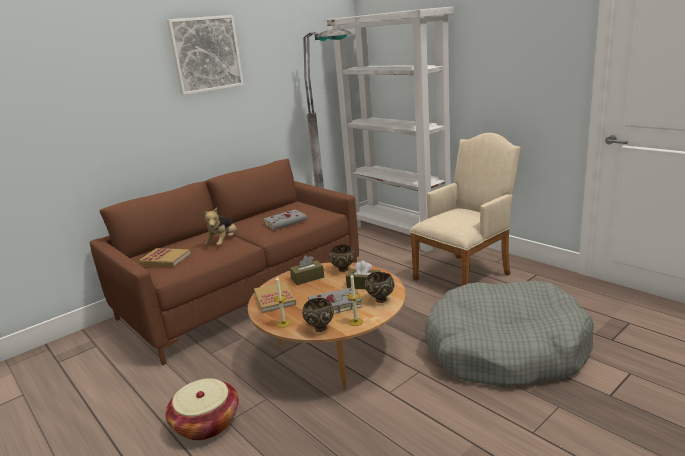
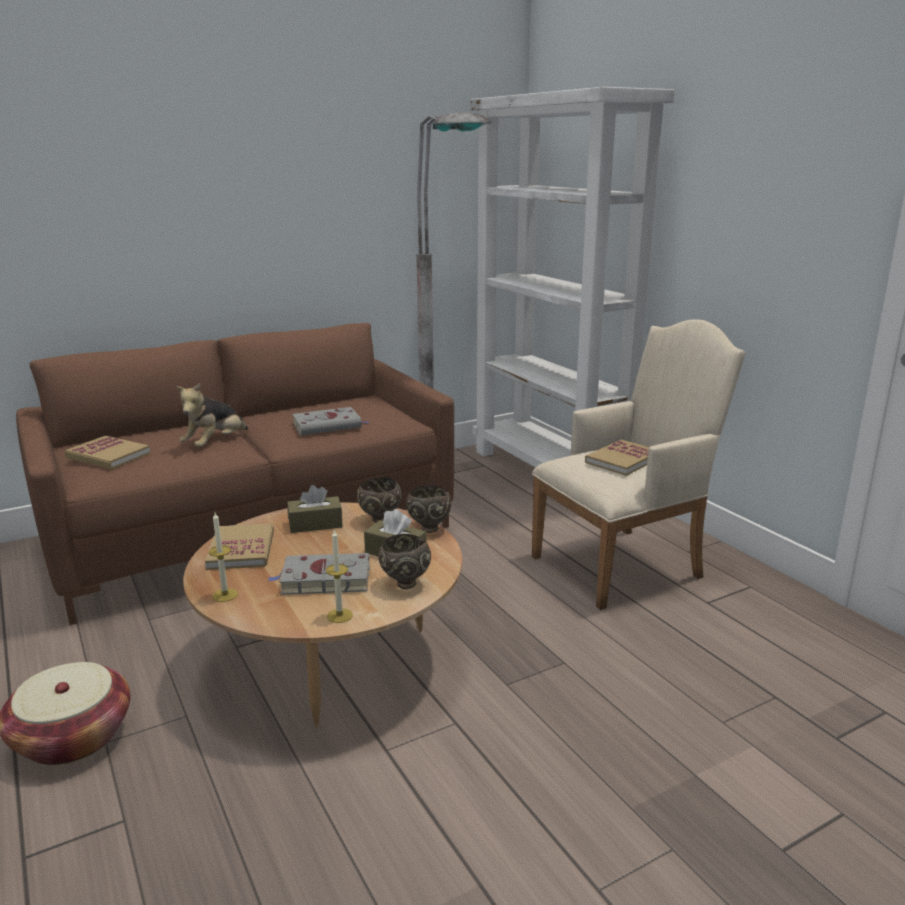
camera: 10 degrees right, 0 degrees up
picture [167,15,244,95] -> none
brown bowl [302,298,334,332] -> brown bowl moved to [406,485,451,533]
grey dog bed [425,280,594,388] -> none
none -> book [585,440,649,476]

